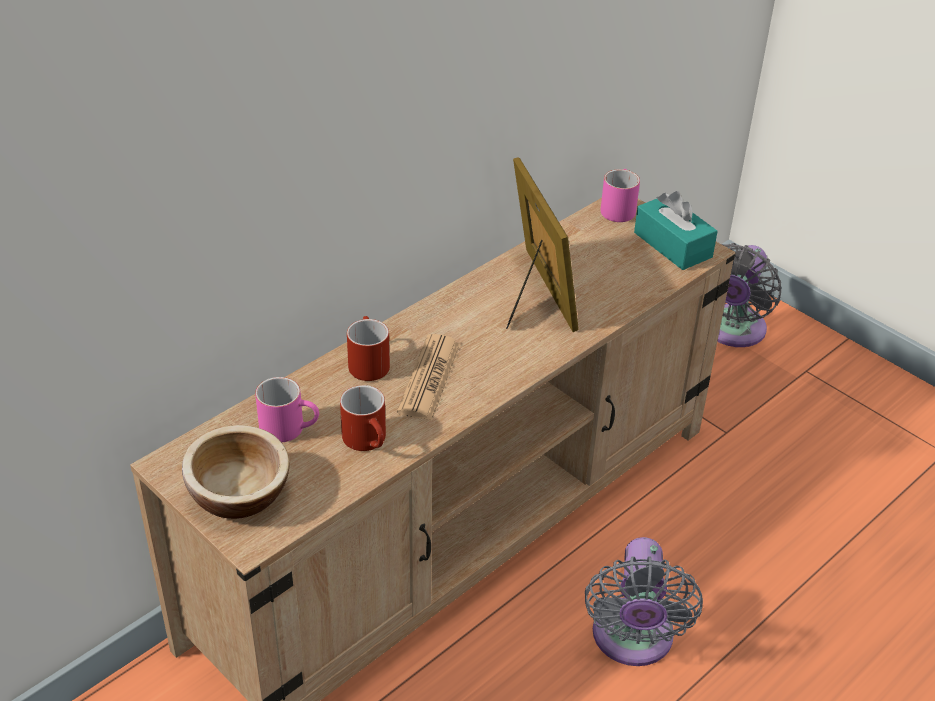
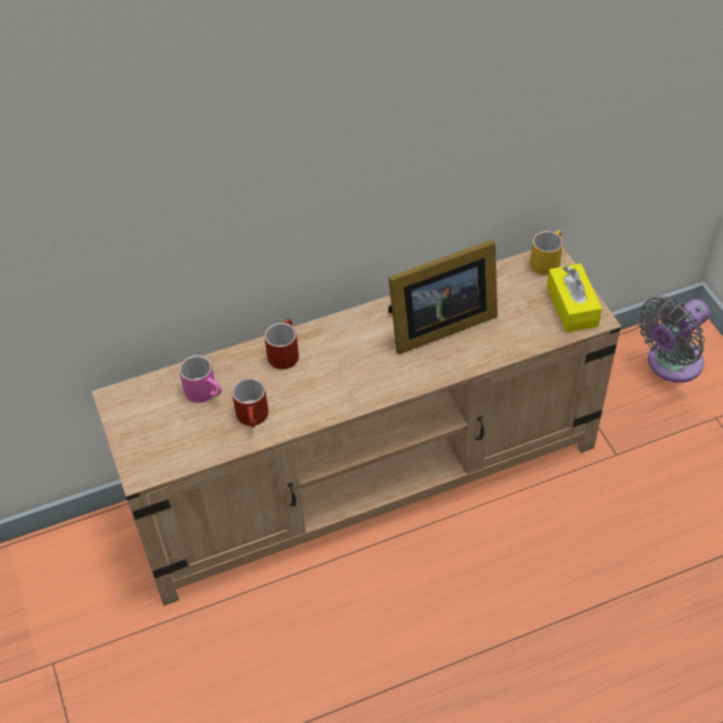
camera: 25 degrees right, 10 degrees up
bowl [182,425,289,519] -> none
newspaper [397,334,460,420] -> none
picture frame [506,157,579,332] -> picture frame turned 60 degrees clockwise [388,239,498,355]
grey fan [585,537,703,666] -> none
pink mug [601,169,640,222] -> yellow mug [530,230,563,275]
turquoise tissue box [634,191,718,270] -> yellow tissue box [547,263,602,333]

